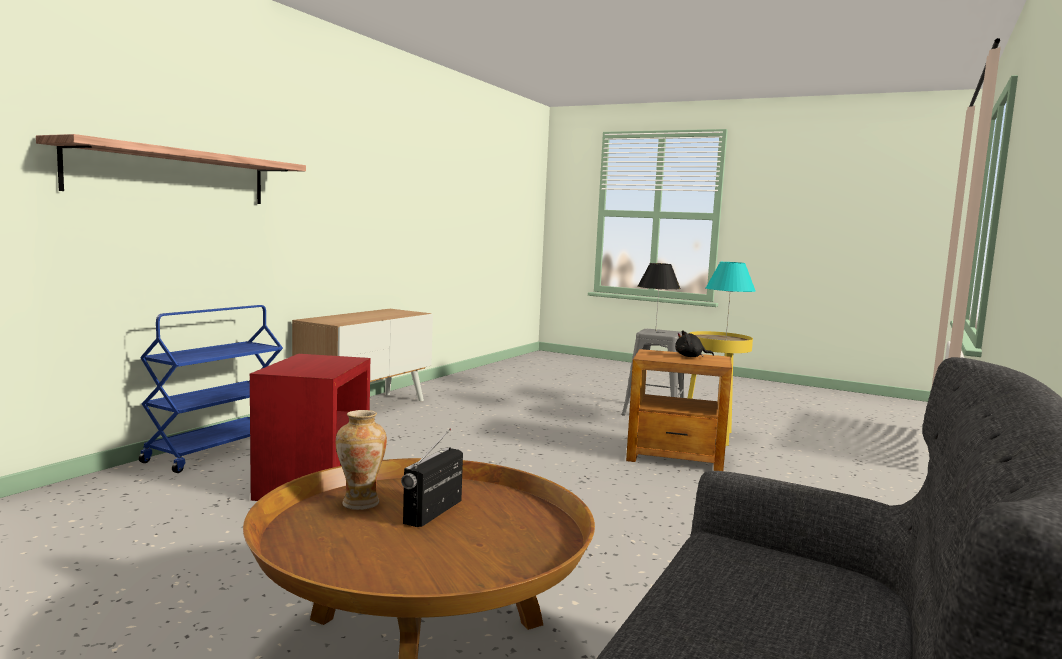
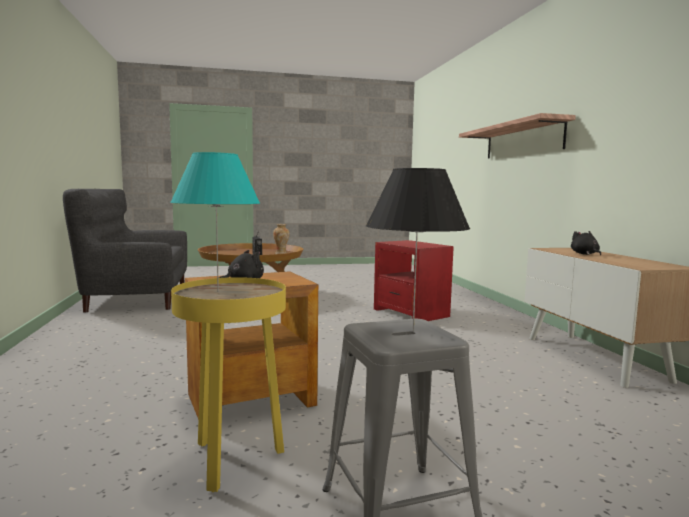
camera: 140 degrees right, 0 degrees up
blue cart [139,305,283,473] -> none
none -> black plush toy [571,231,601,255]

